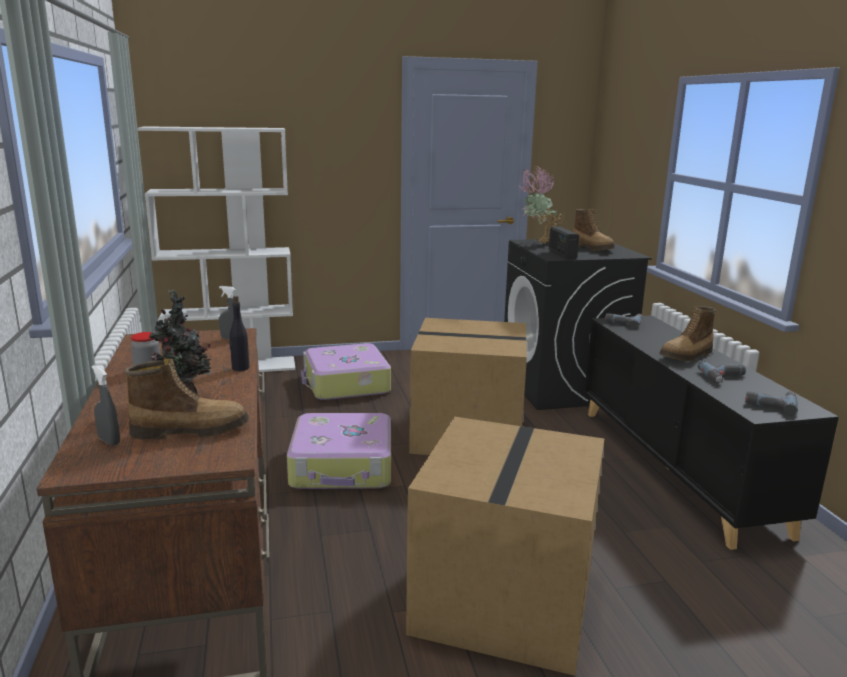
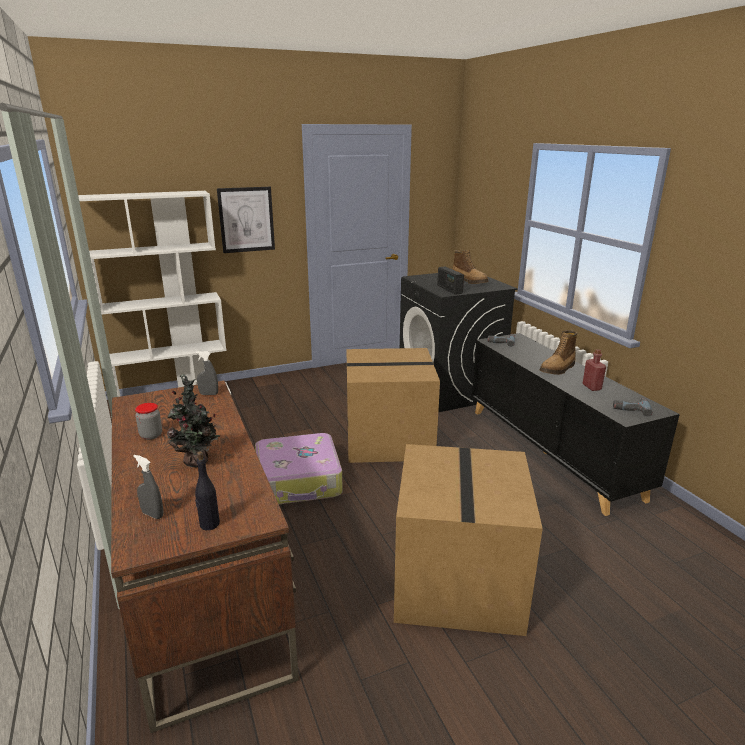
camera: 10 degrees left, 5 degrees up
boot [125,359,249,440] -> none
black bottle [229,296,250,371] -> black bottle moved to [195,451,220,530]
suitcase [301,343,391,400] -> none
potted plant [519,166,564,244] -> none
power drill [698,361,746,383] -> red bottle [582,349,606,391]
none -> picture [217,187,275,253]

